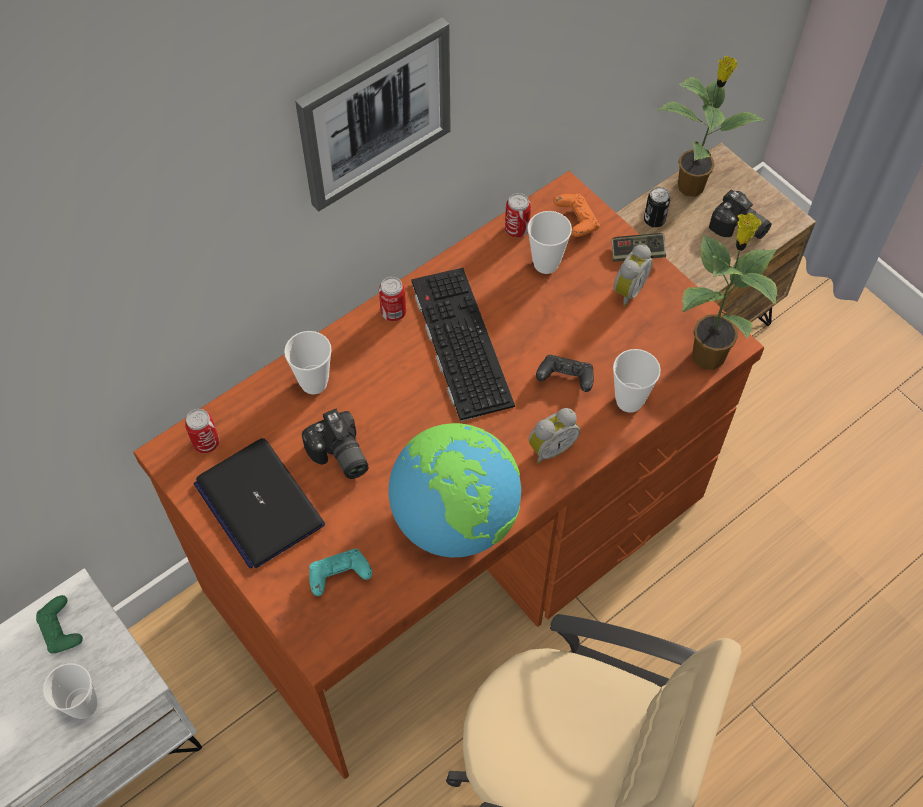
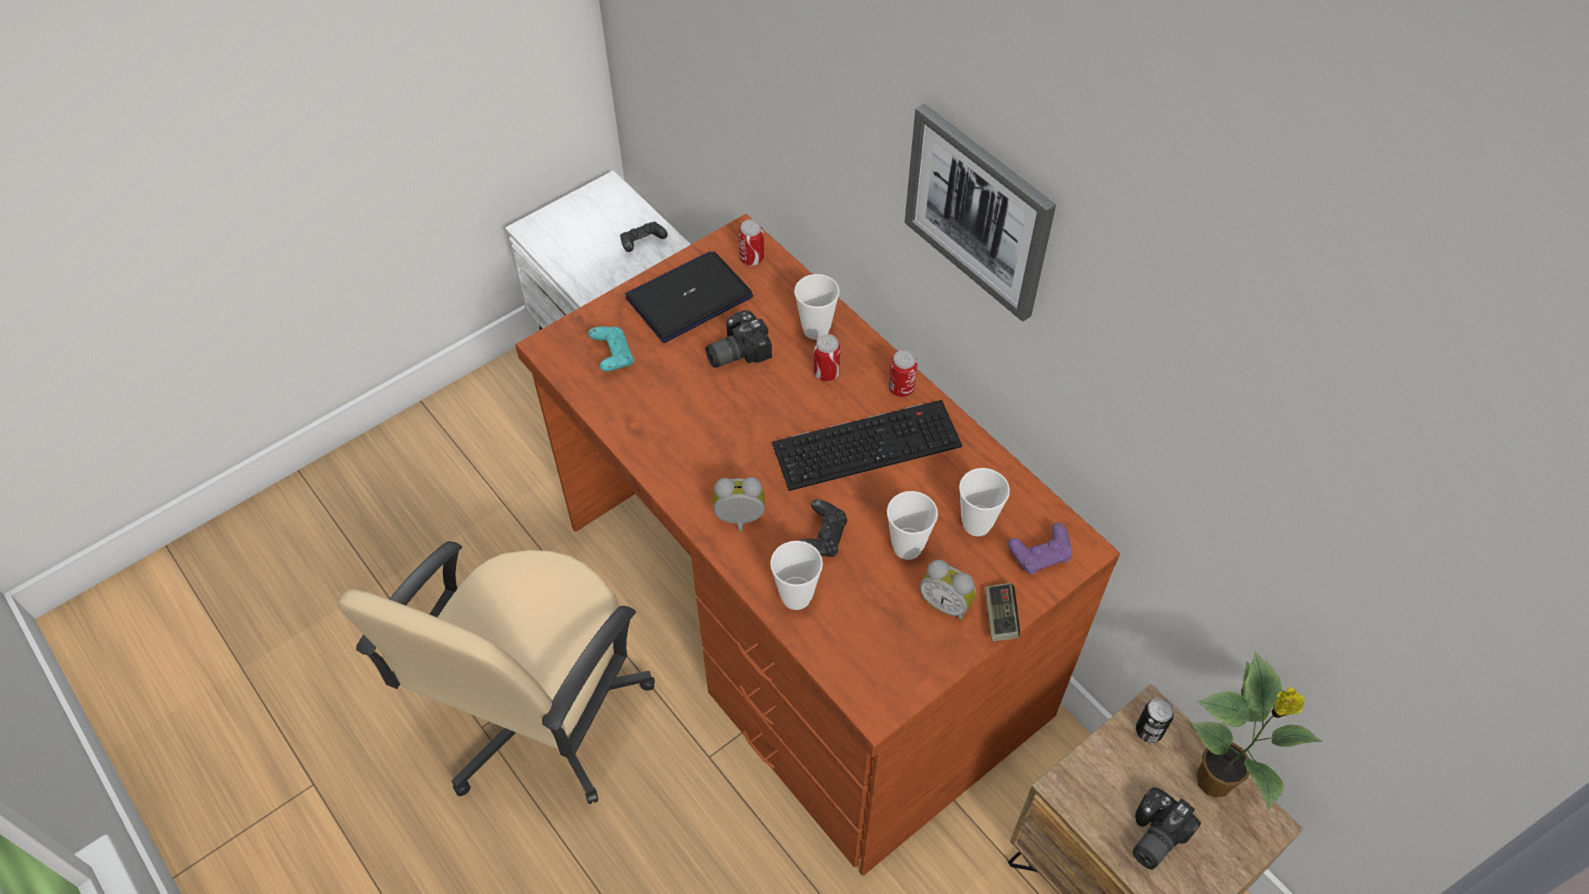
camera: 90 degrees right, 5 degrees down
green game controller [36,595,83,653] -> black game controller [620,222,668,252]
cup [43,663,97,719] -> cup moved to [887,491,938,560]
globe [389,423,521,558] -> none
can [505,193,531,238] -> can moved to [814,334,841,381]
alarm clock [529,408,580,464] -> alarm clock turned 120 degrees clockwise [713,477,765,533]
orange game controller [553,194,600,237] -> purple game controller [1008,523,1072,574]
potted plant [682,213,778,370] -> none

